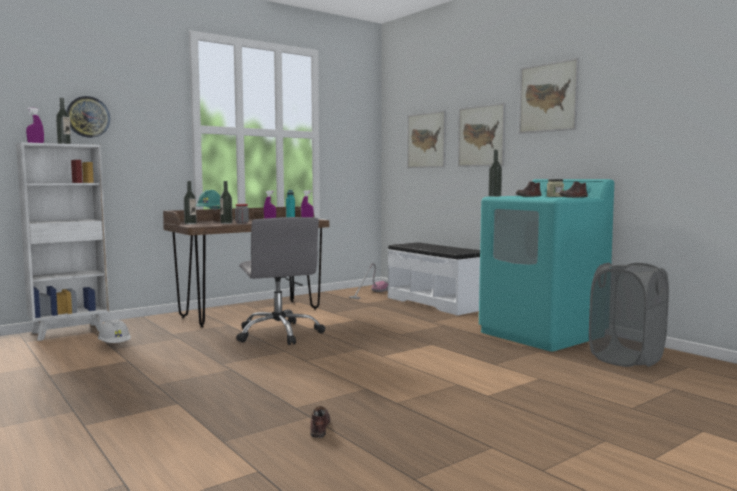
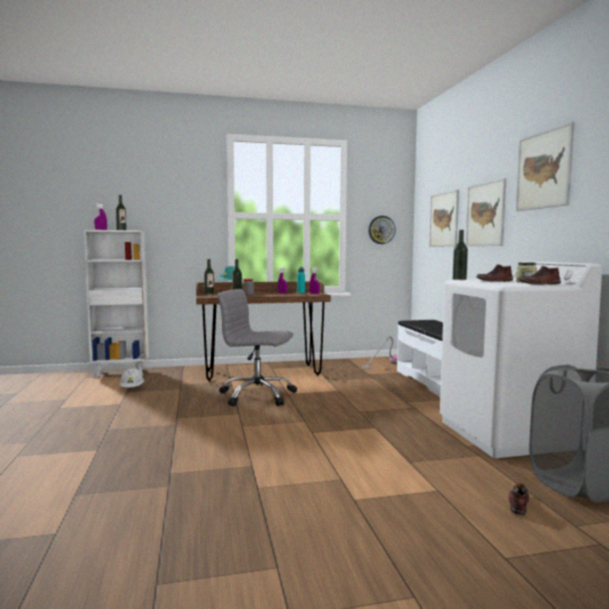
camera: 25 degrees right, 0 degrees up
wall clock [66,96,110,138] -> wall clock moved to [368,216,396,244]
grey office chair [236,217,325,345] -> grey office chair turned 105 degrees clockwise [218,289,297,406]
brown shoe [310,406,330,438] -> brown shoe moved to [509,483,529,516]
turquoise washing machine [479,179,614,352] -> white washing machine [440,261,602,458]

